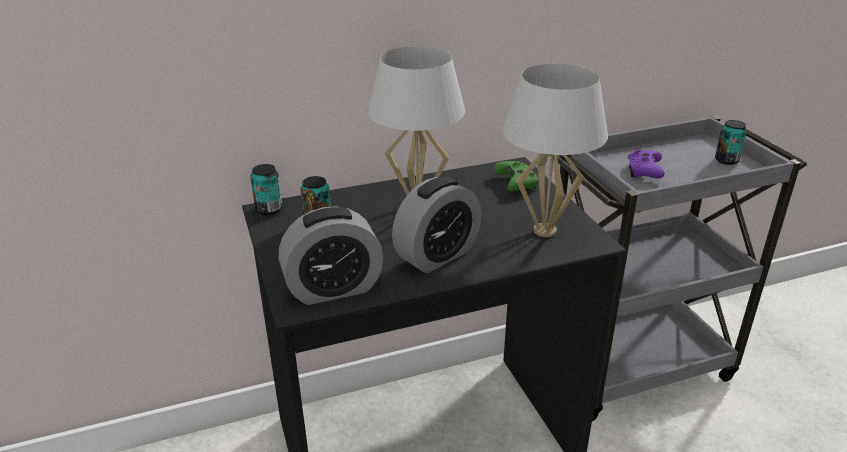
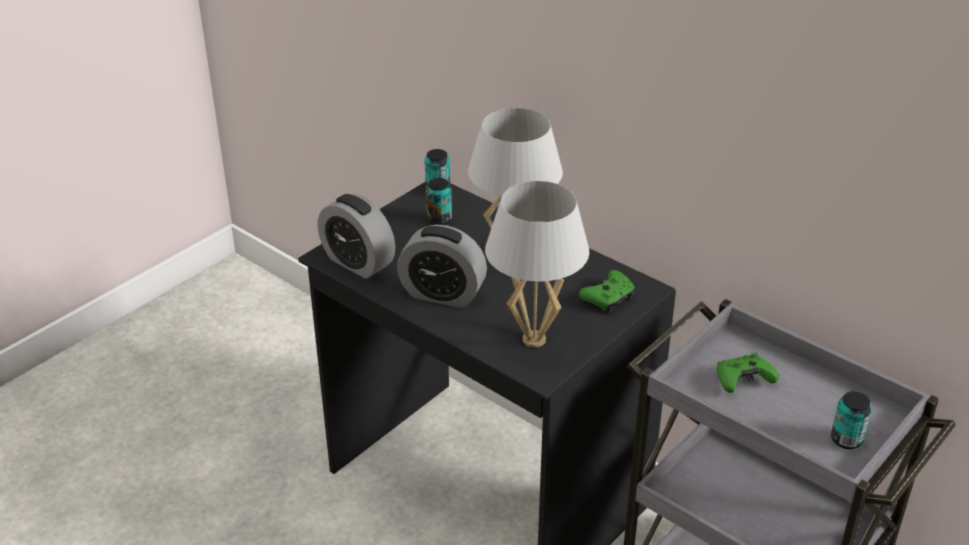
camera: 60 degrees right, 5 degrees up
purple game controller [628,149,665,179] -> green game controller [717,353,779,393]

